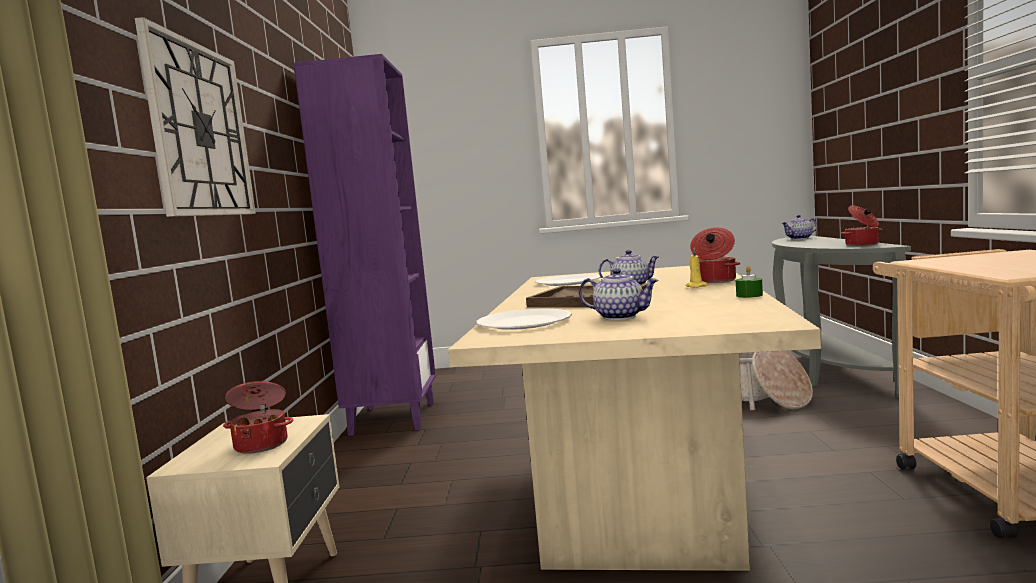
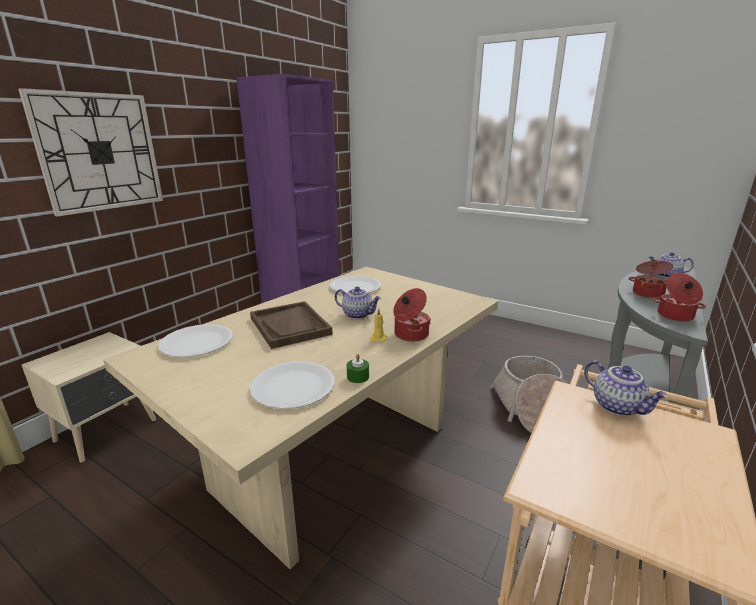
camera: 30 degrees right, 15 degrees up
cooking pot [223,381,294,454] -> cooking pot moved to [629,260,673,299]
teapot [579,268,659,320] -> teapot moved to [584,361,668,416]
none -> white plate [250,361,335,409]

